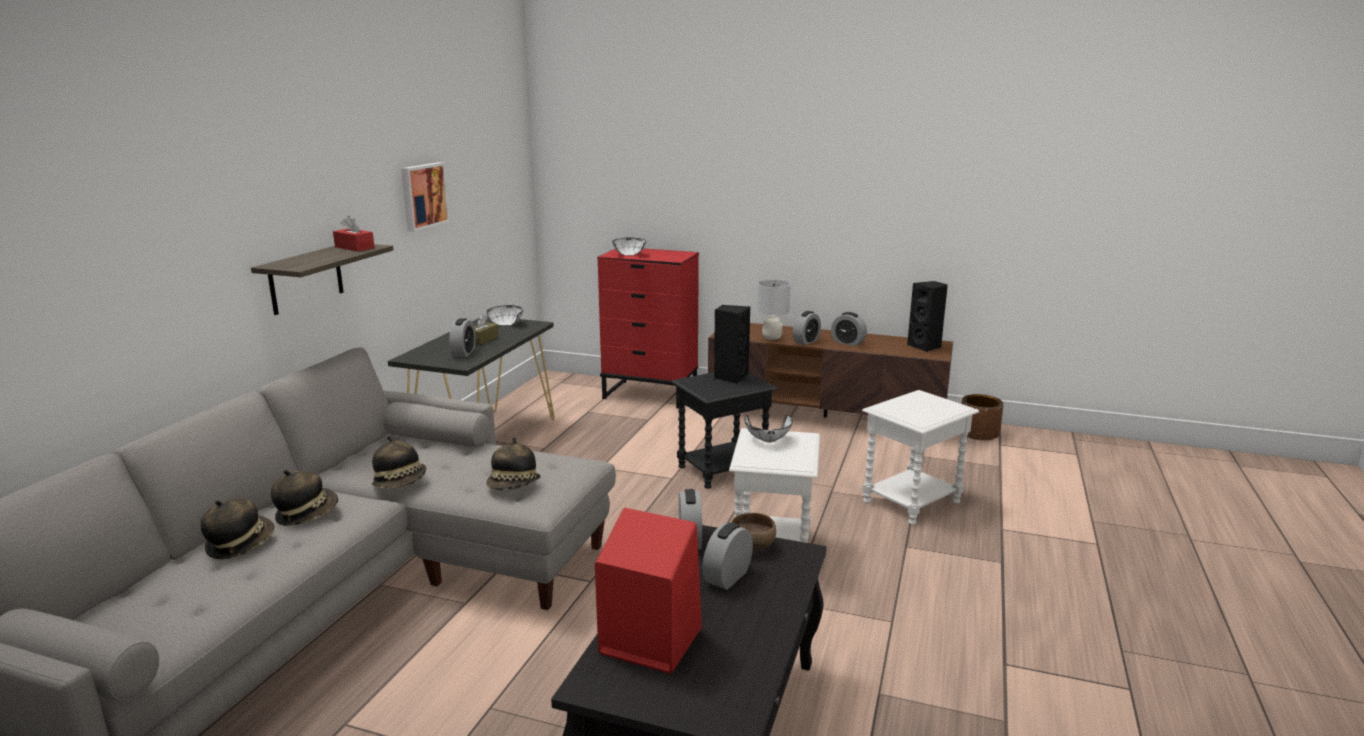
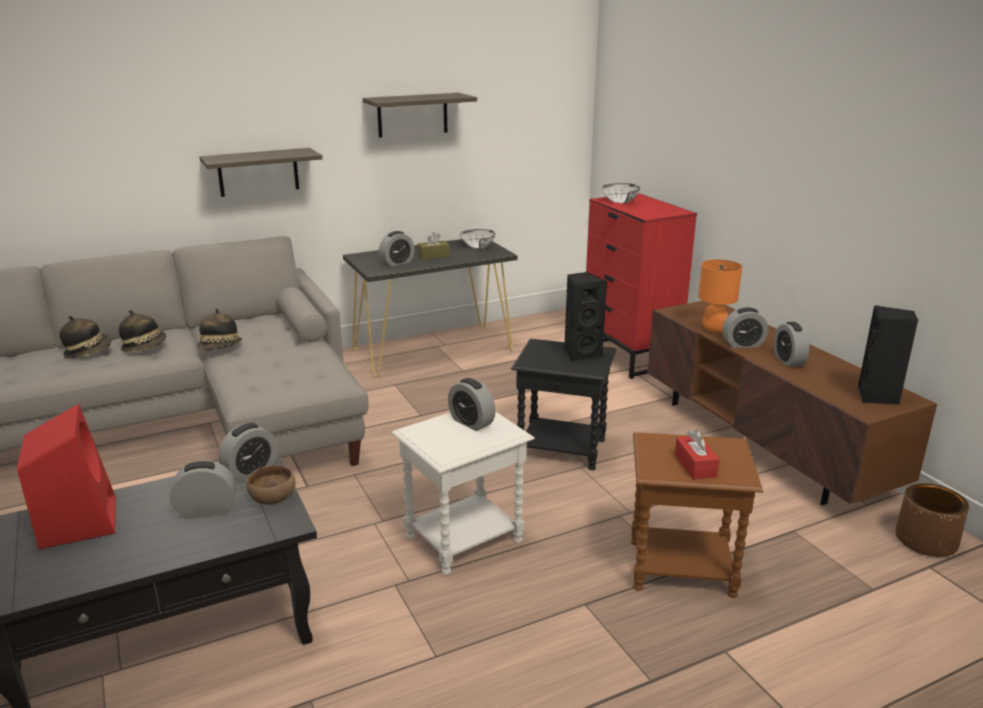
camera: 45 degrees right, 5 degrees up
red tissue box [333,216,375,251] -> red tissue box moved to [675,429,720,480]
picture [401,162,450,232] -> shelf [363,93,477,138]
hat [486,437,541,490] -> none
white bowl [744,415,793,443] -> alarm clock [448,378,496,431]
grey table lamp [757,280,790,340] -> orange table lamp [698,259,742,333]
white side table [862,390,979,525] -> brown side table [631,432,763,598]

